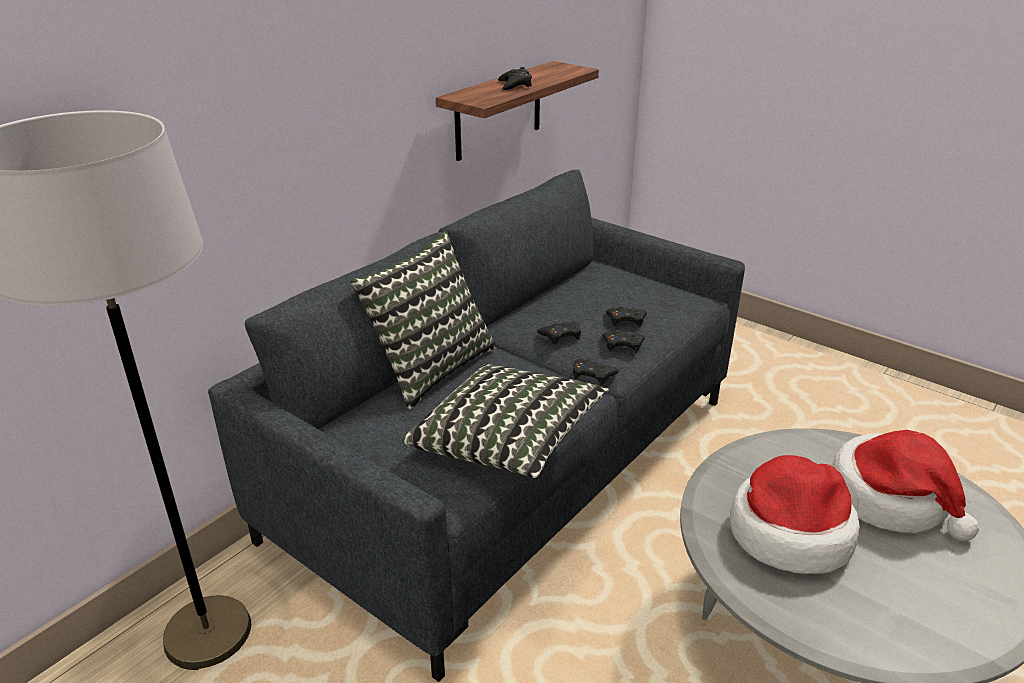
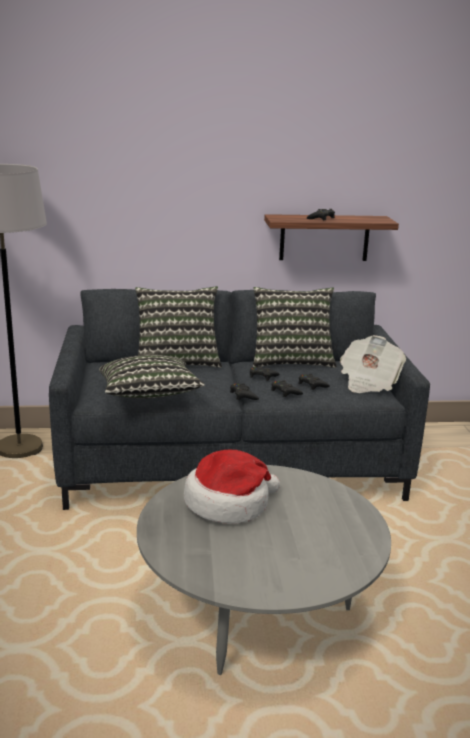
camera: 45 degrees right, 10 degrees down
hat [831,430,979,541] -> none
none -> pillow [253,287,337,368]
none -> newspaper [340,335,406,393]

